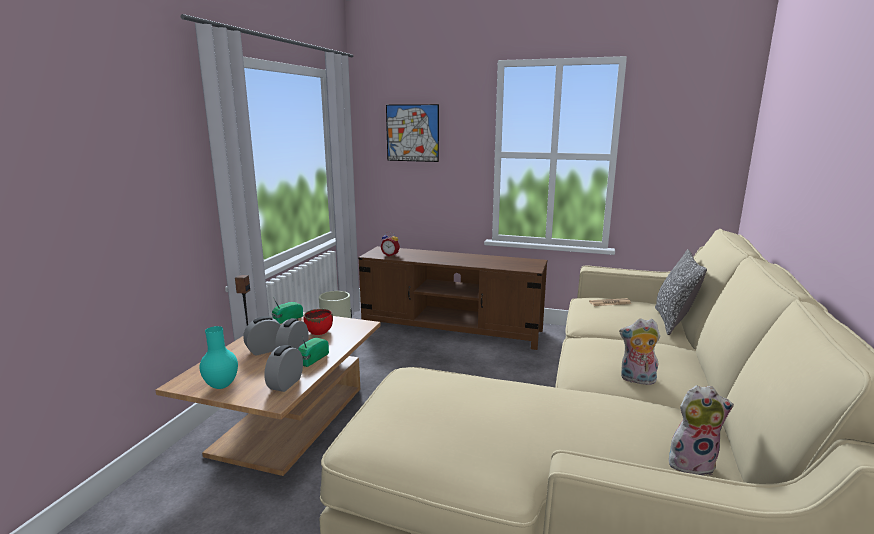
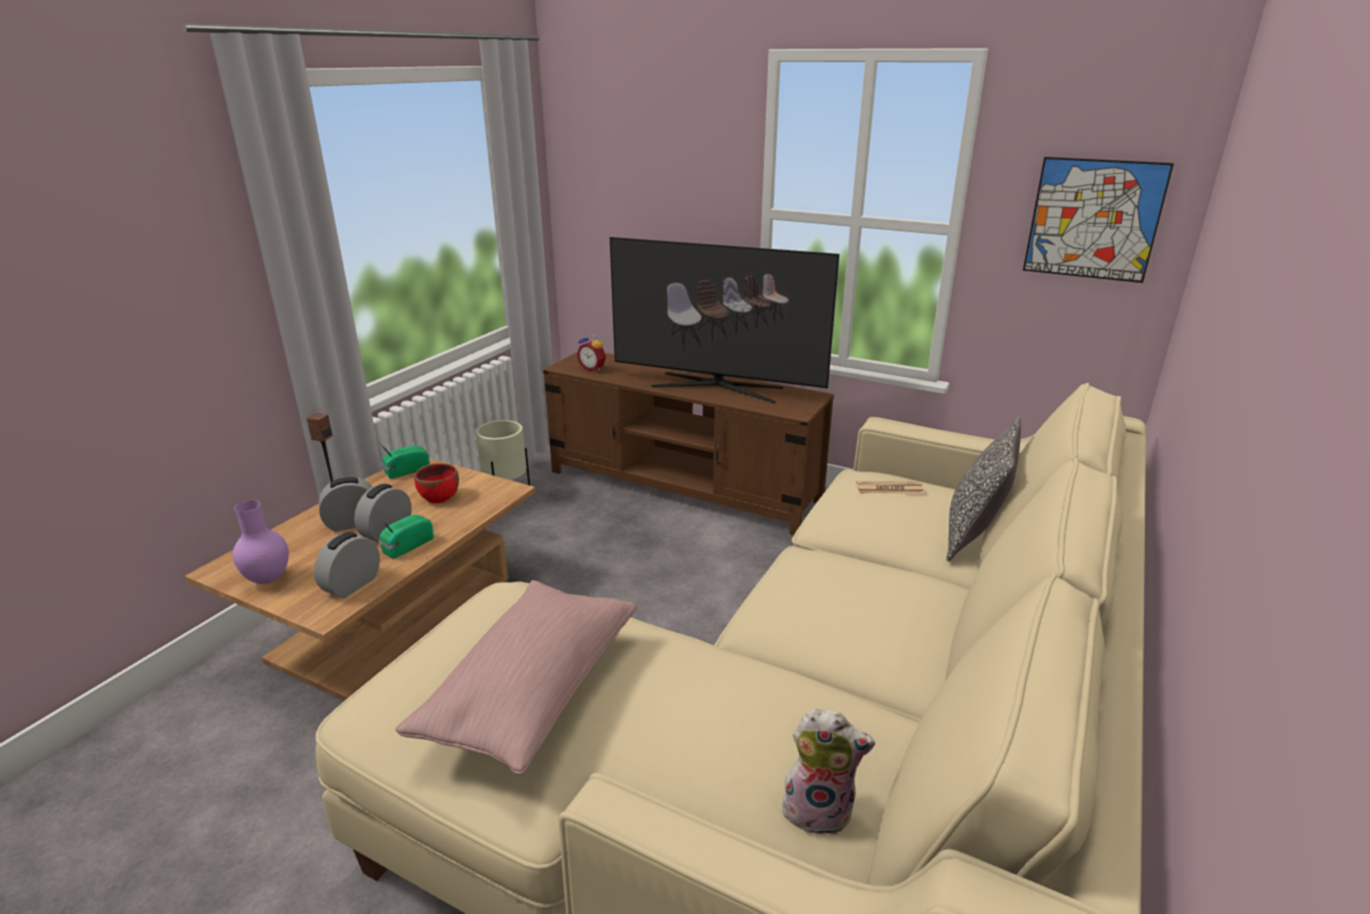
camera: 10 degrees right, 10 degrees up
turquoise vase [200,326,238,389] -> purple vase [233,500,289,584]
picture [386,104,439,162] -> picture moved to [1023,157,1174,283]
plush toy [619,318,660,385] -> none
none -> pink pillow [395,580,637,776]
none -> television [610,237,839,403]

